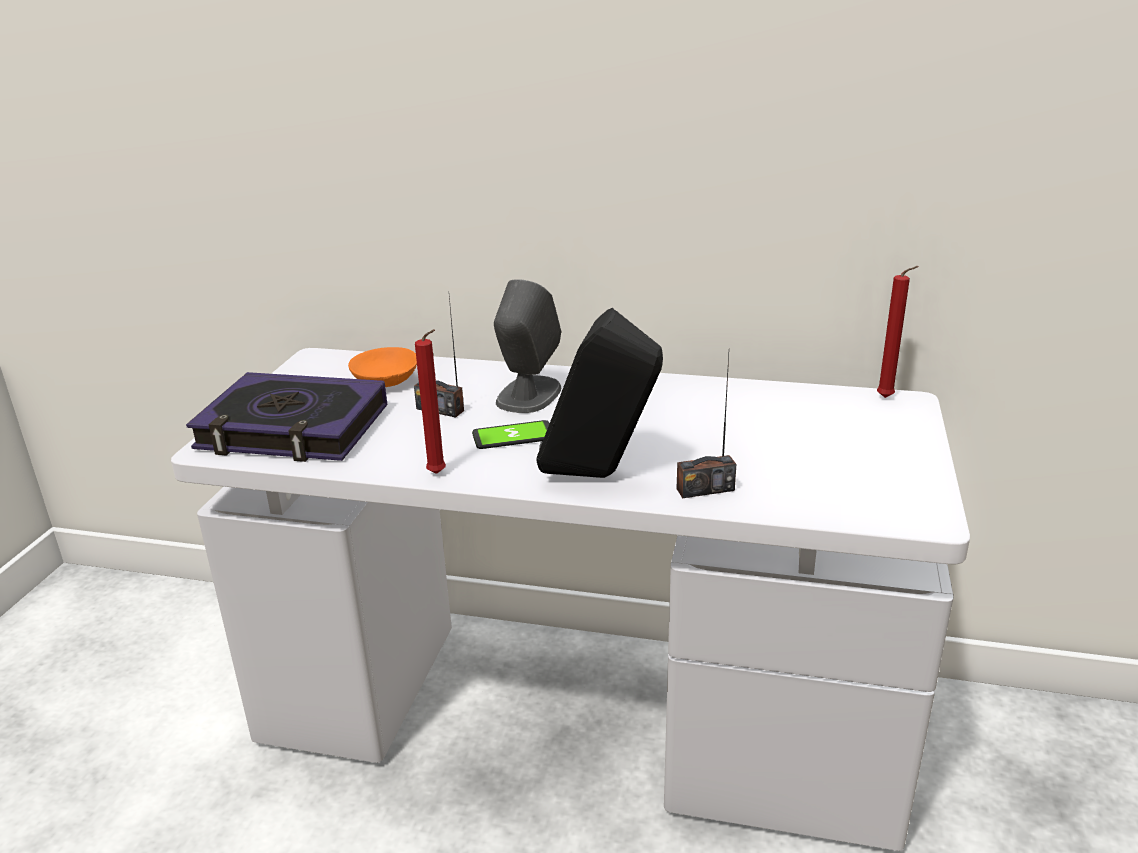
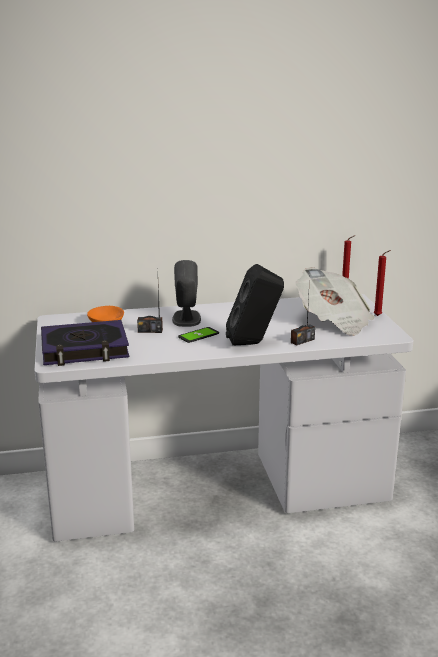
camera: 25 degrees left, 5 degrees down
red candle [415,329,446,474] -> red candle moved to [374,250,391,316]
none -> newspaper [295,267,375,336]

